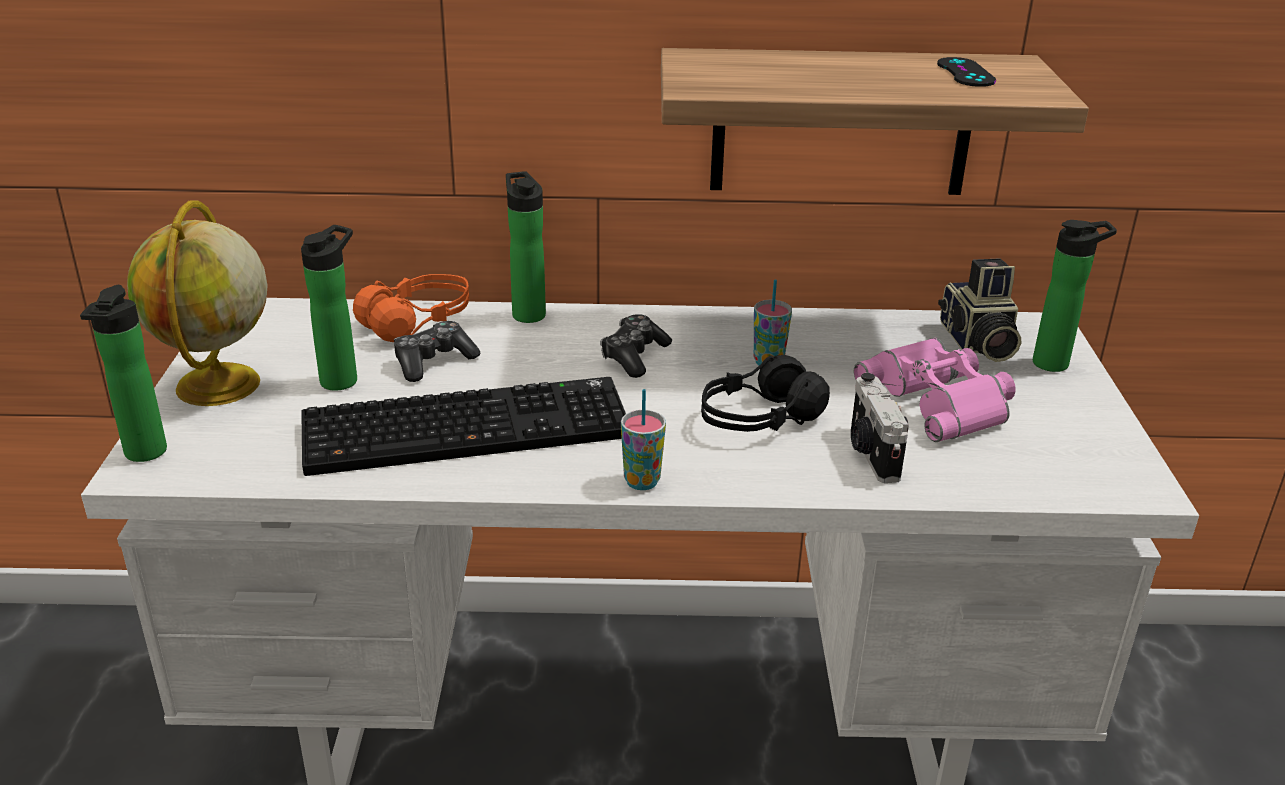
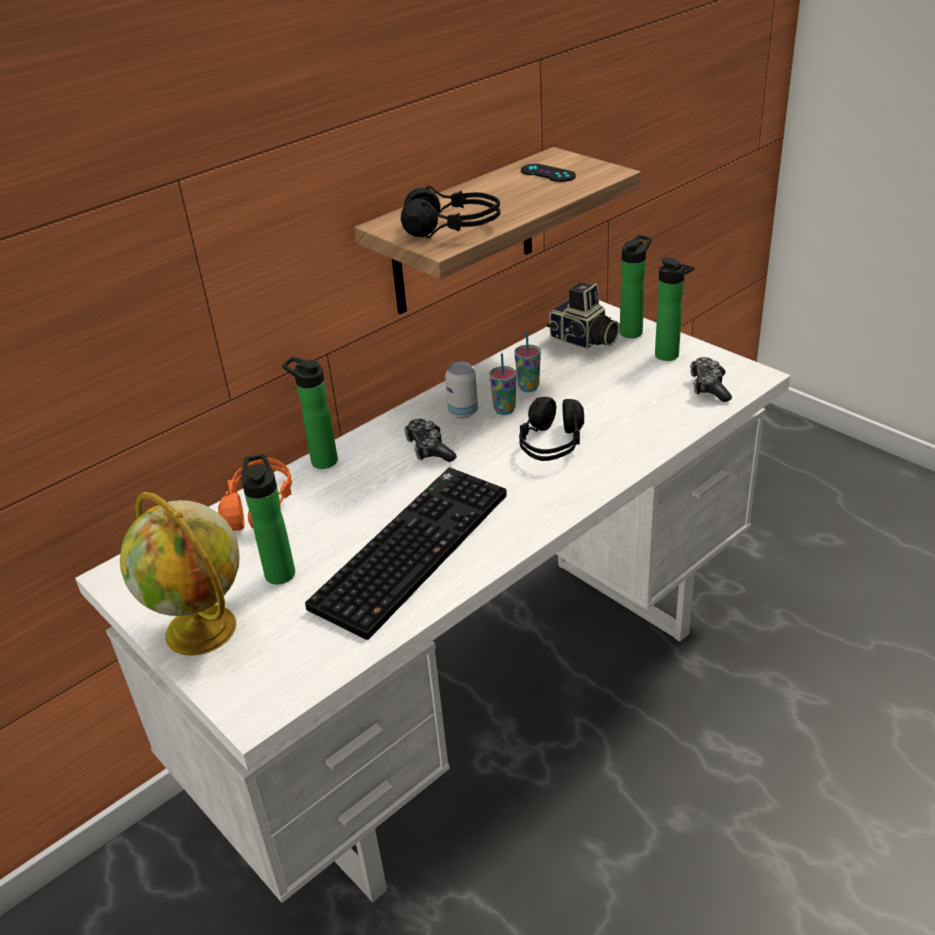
camera: 40 degrees left, 5 degrees up
bottle [80,285,167,462] -> bottle moved to [655,257,695,361]
game controller [394,321,480,382] -> game controller moved to [690,357,732,402]
cup [621,389,666,490] -> cup moved to [514,332,541,392]
camera [851,373,908,483] -> none
pink binoculars [854,338,1016,442] -> none
none -> black headphones [401,185,500,238]
none -> can [445,361,478,418]

